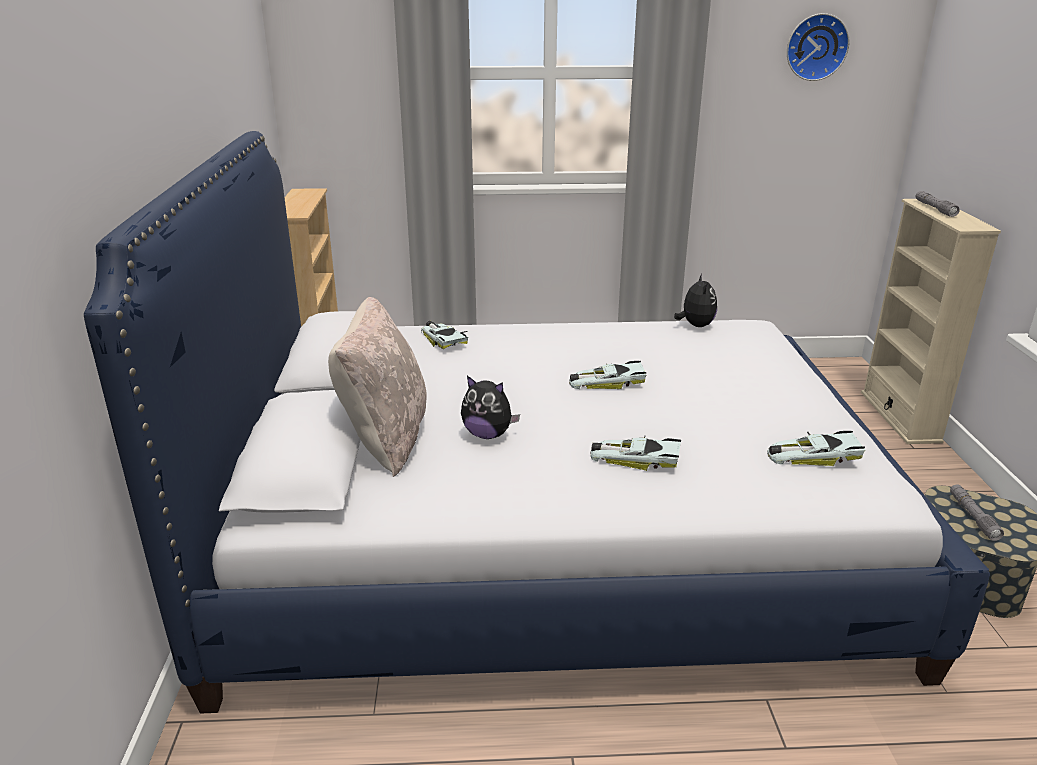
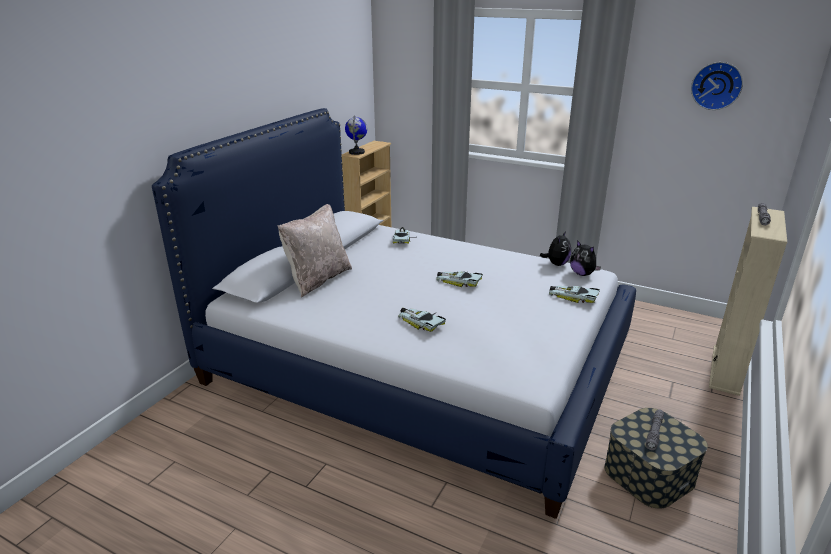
camera: 30 degrees right, 0 degrees up
plush toy [461,376,520,439] -> plush toy moved to [570,240,601,276]
toy car [767,431,865,466] -> toy car moved to [549,286,600,303]
none -> globe [345,116,367,155]

